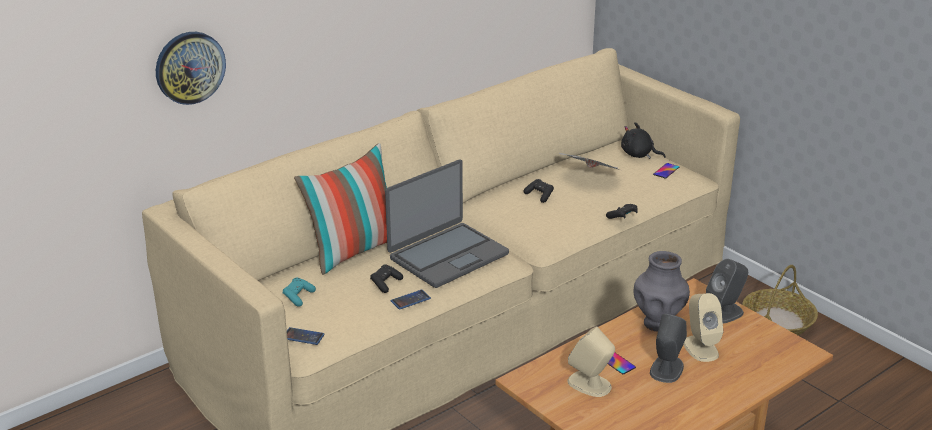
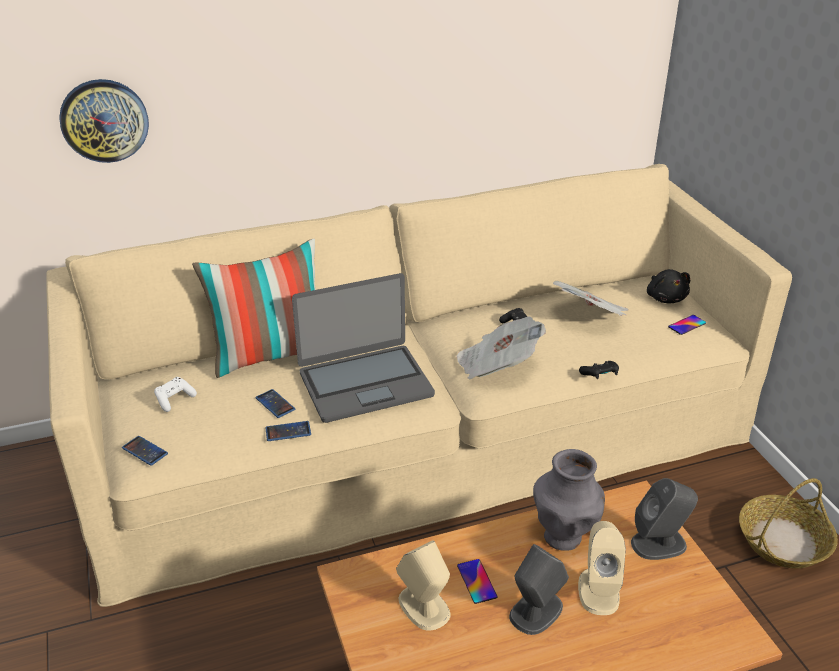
camera: 20 degrees right, 5 degrees up
turquoise game controller [283,278,316,307] -> white game controller [154,377,197,412]
black game controller [370,264,403,293] -> phone [256,389,295,418]
black plush toy [621,122,666,159] -> black plush toy turned 150 degrees counterclockwise [647,269,690,303]
none -> newspaper [456,317,546,380]

